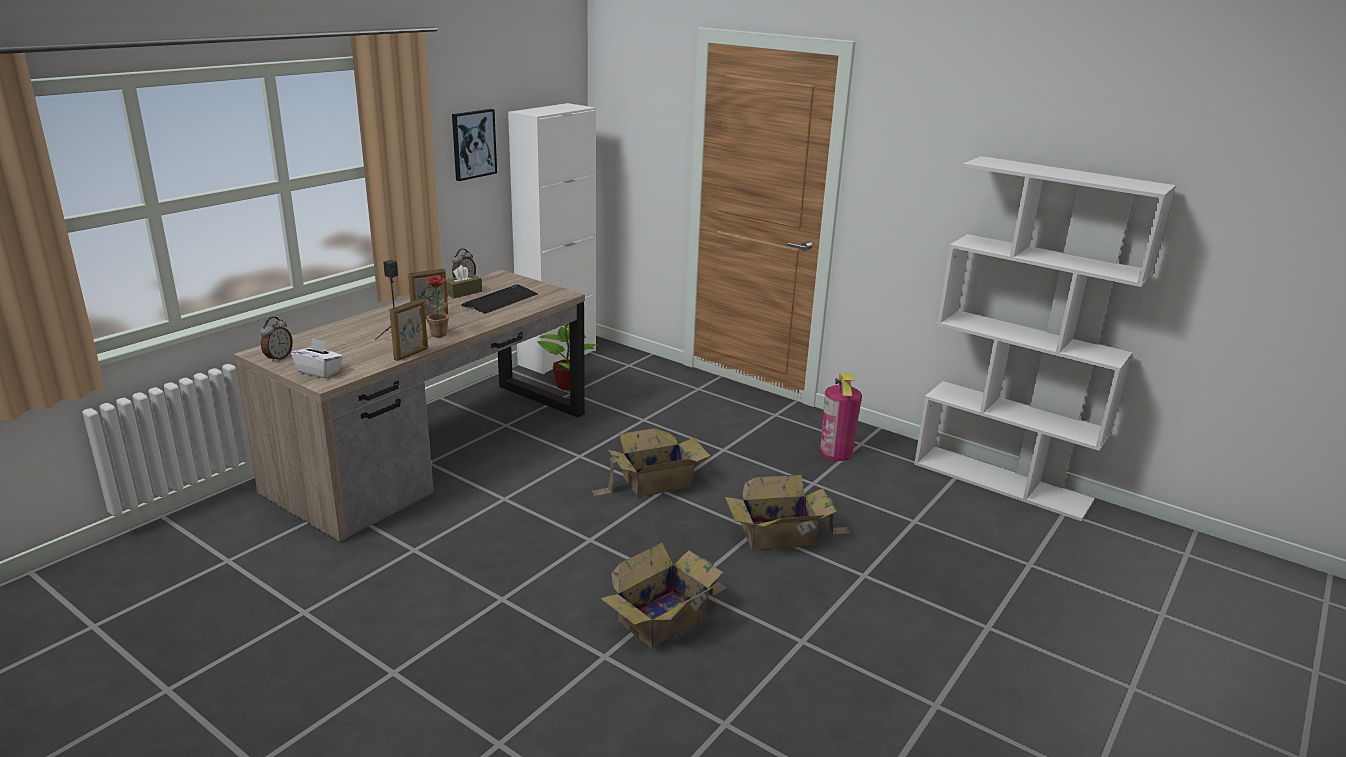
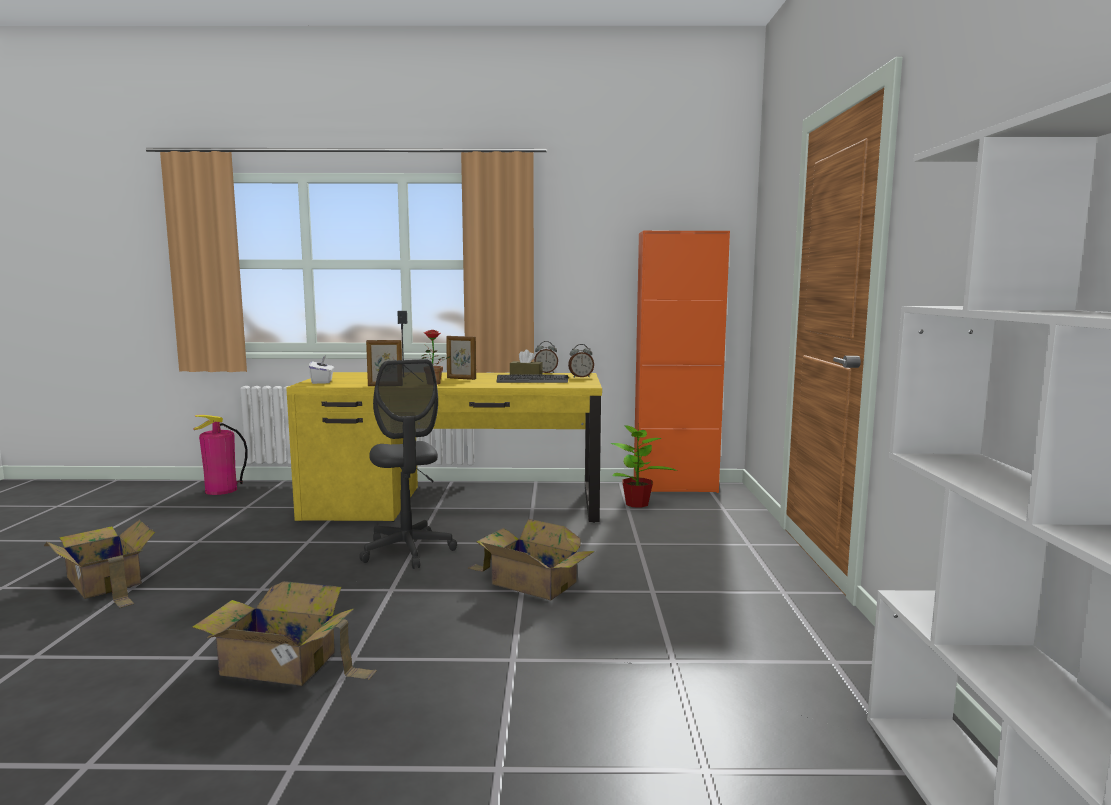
camera: 55 degrees right, 15 degrees down
brown desk [233,270,585,542] -> yellow desk [286,372,602,523]
alarm clock [260,317,293,362] -> alarm clock moved to [568,344,594,378]
picture [452,109,497,181] -> none
white cabinet [508,103,596,374] -> orange cabinet [634,231,730,493]
cardboard box [725,474,850,550] -> cardboard box moved to [44,520,155,608]
fire extinguisher [819,373,862,461] -> fire extinguisher moved to [194,415,248,495]
none -> grey office chair [359,359,457,569]

